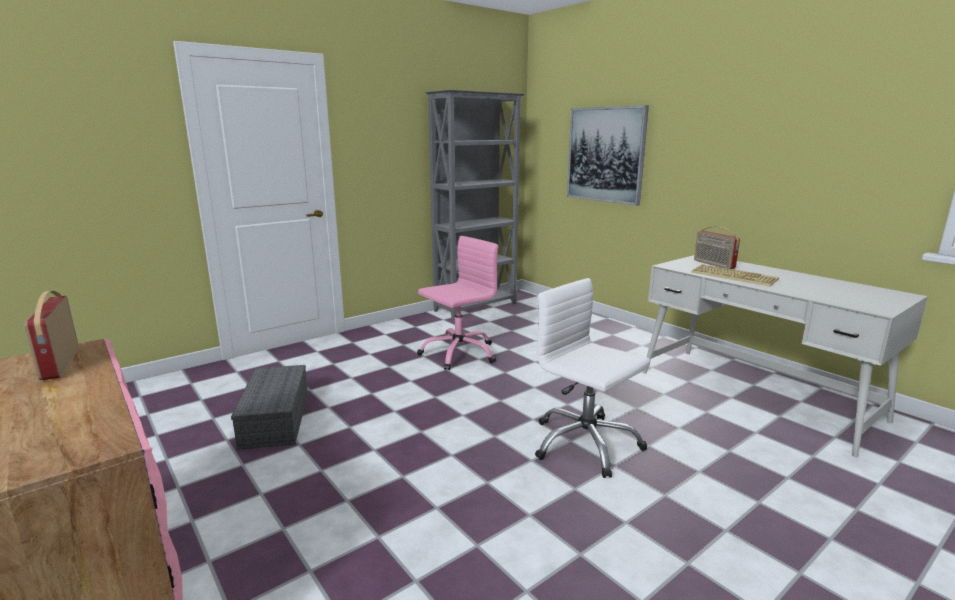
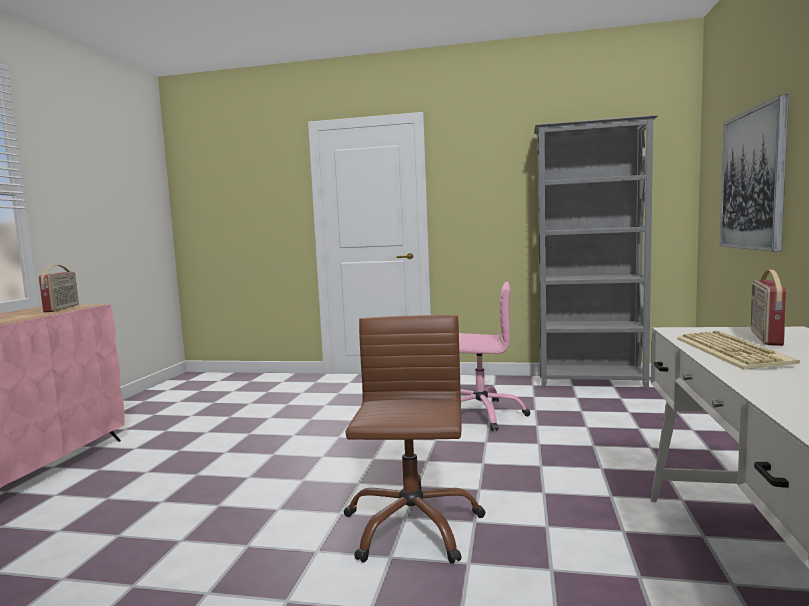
camera: 50 degrees right, 10 degrees down
radio [24,291,79,380] -> radio turned 150 degrees clockwise [39,265,79,312]
grey storage box [231,365,308,450] -> none
white office chair [535,278,650,478] -> brown office chair [344,315,486,564]

